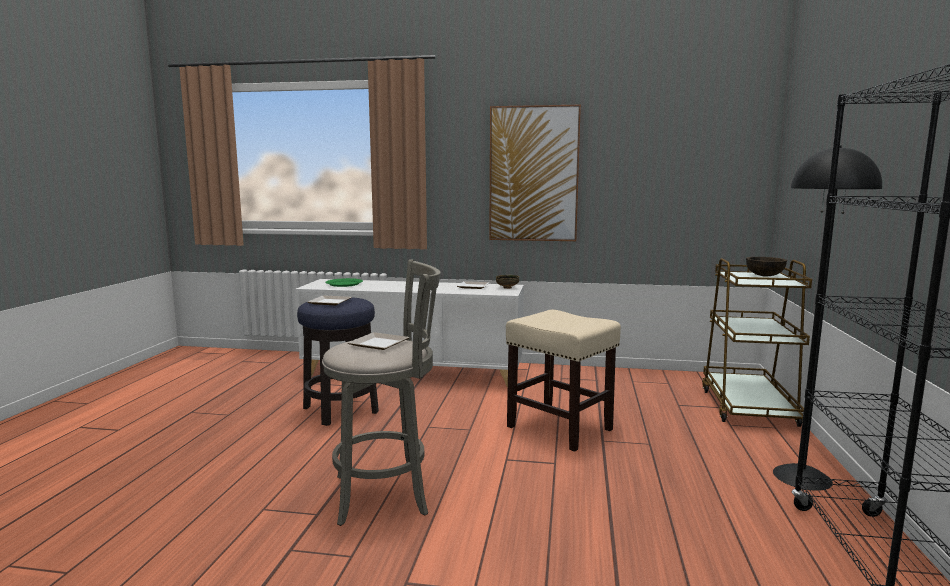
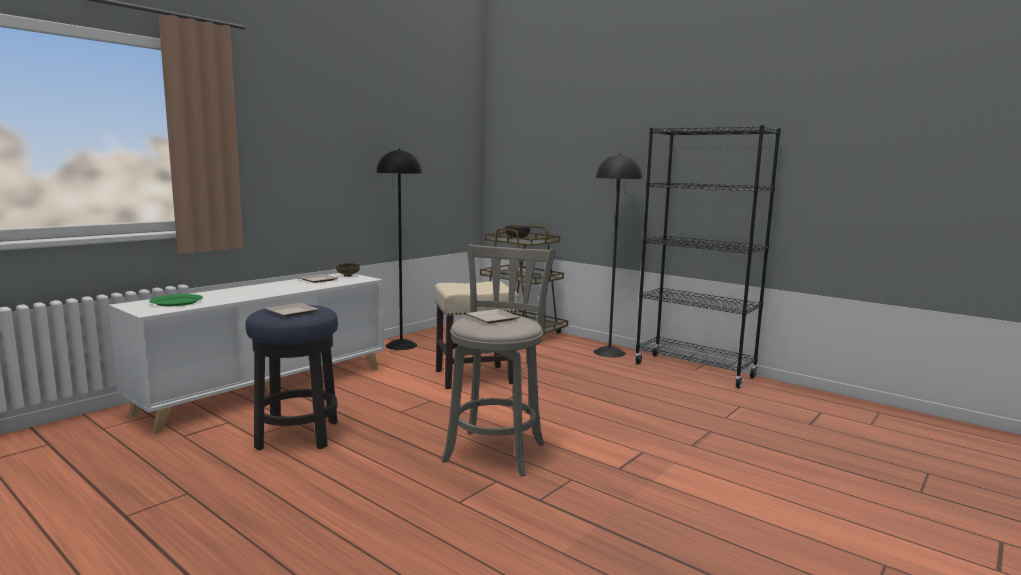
camera: 60 degrees left, 0 degrees up
picture [489,105,581,241] -> none
none -> black floor lamp [376,149,422,350]

